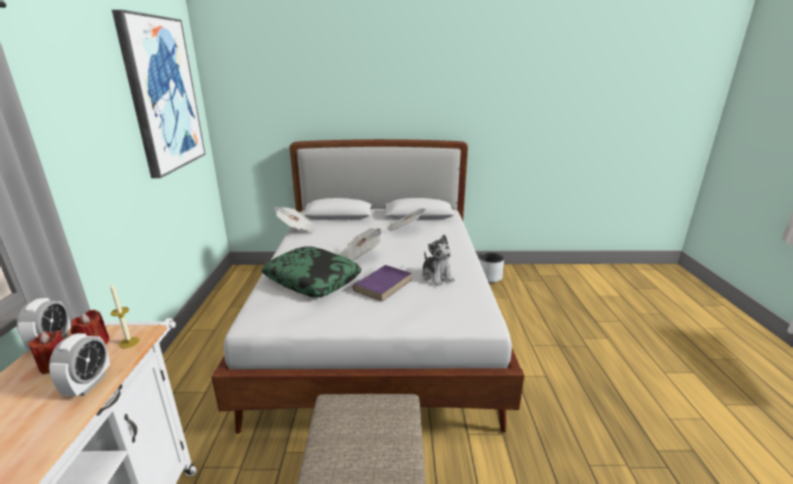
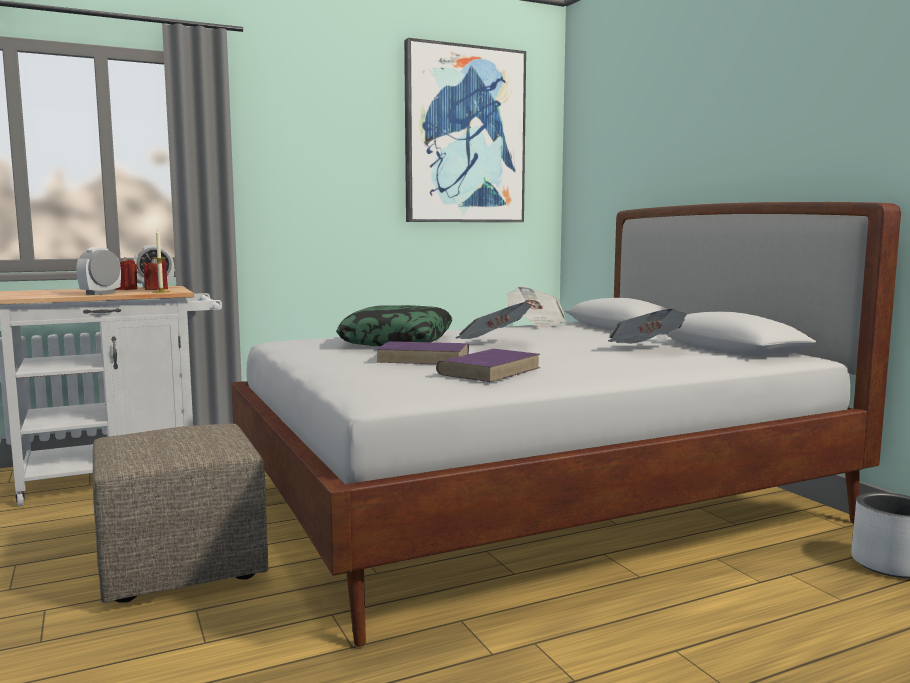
camera: 65 degrees right, 15 degrees down
alarm clock [49,333,110,396] -> alarm clock turned 135 degrees clockwise [76,247,121,295]
plush toy [422,235,455,286] -> purple book [436,349,540,382]

